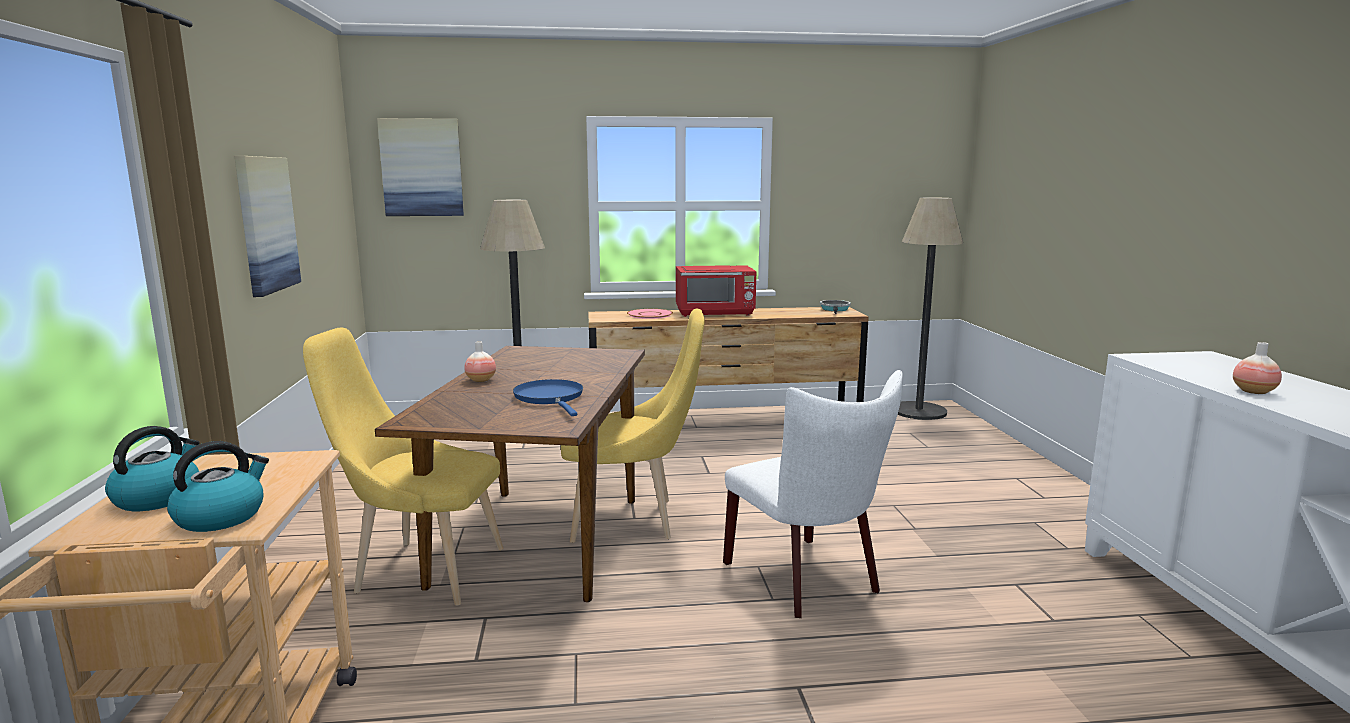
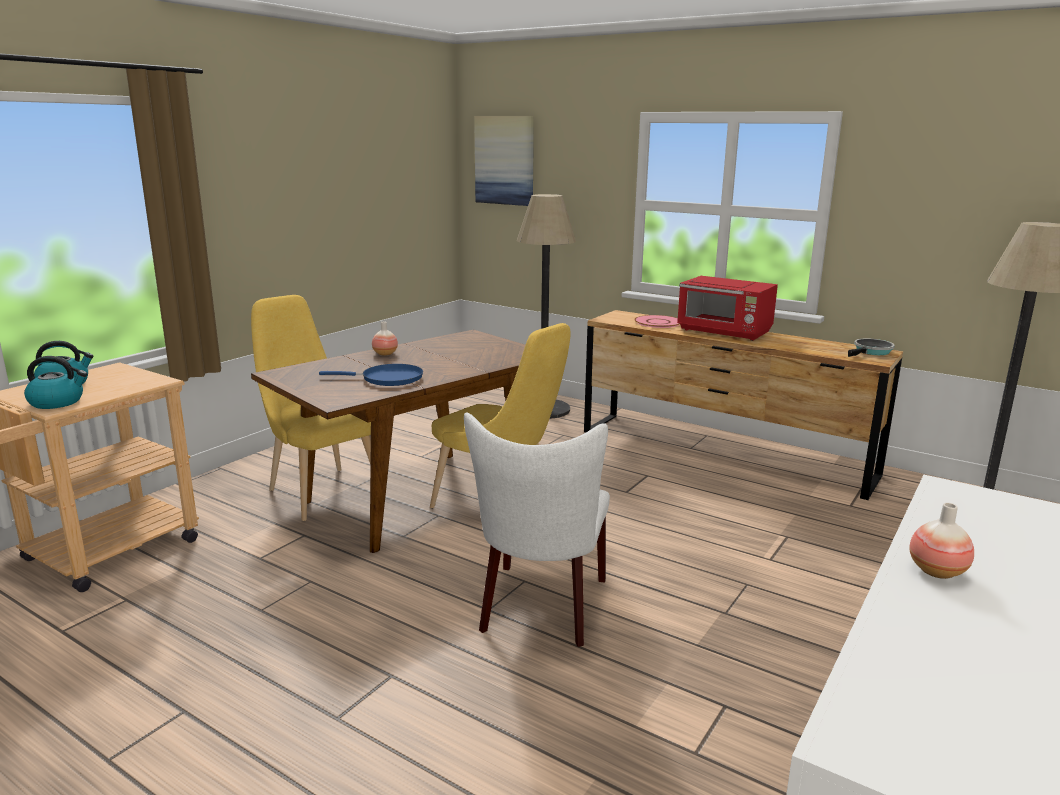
camera: 40 degrees right, 5 degrees up
picture [235,156,301,297] -> none
blue frying pan [513,379,583,416] -> blue frying pan turned 75 degrees clockwise [319,364,423,386]

